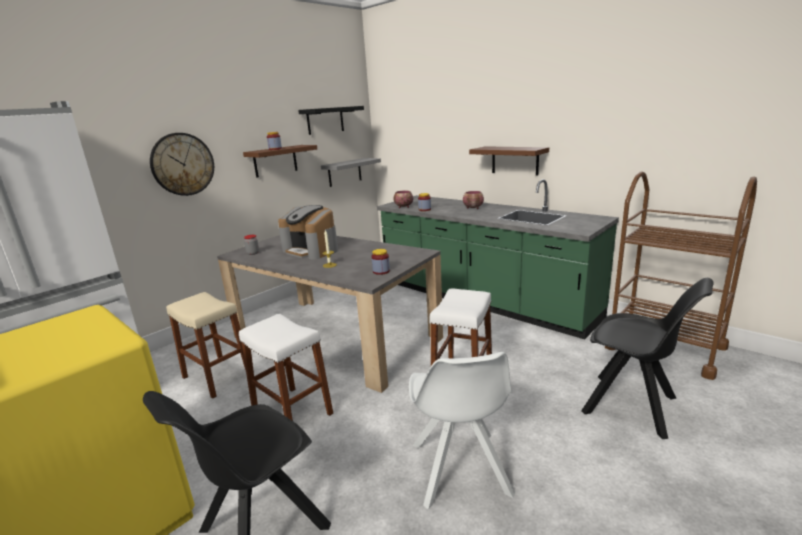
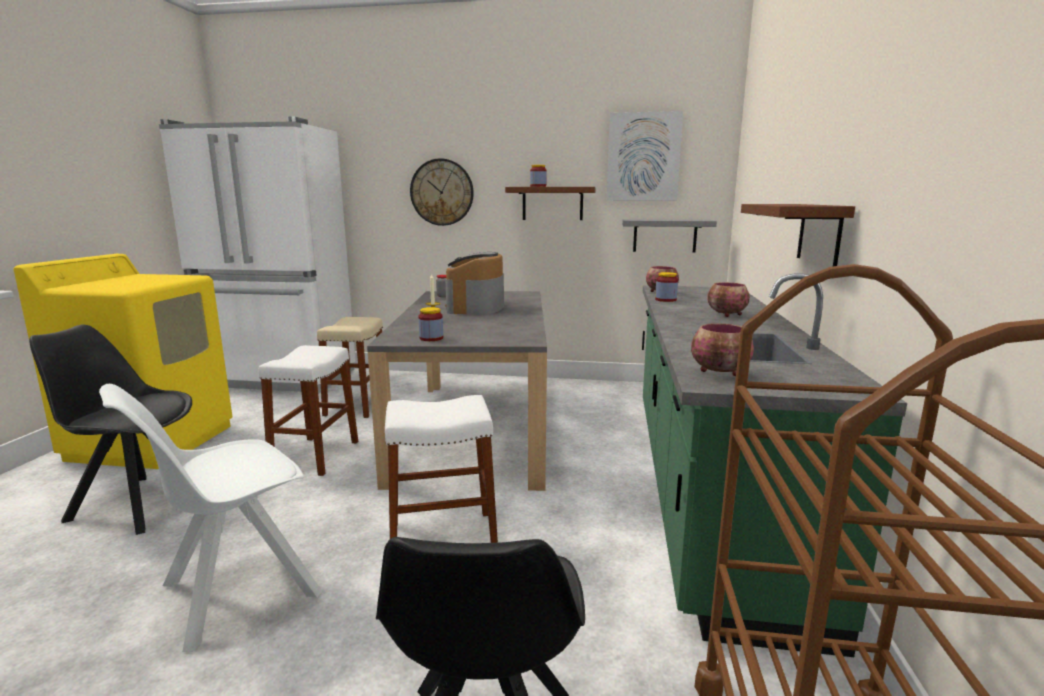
camera: 55 degrees right, 5 degrees down
black shelf [298,106,364,135] -> picture [607,111,683,201]
none -> bowl [691,323,754,376]

